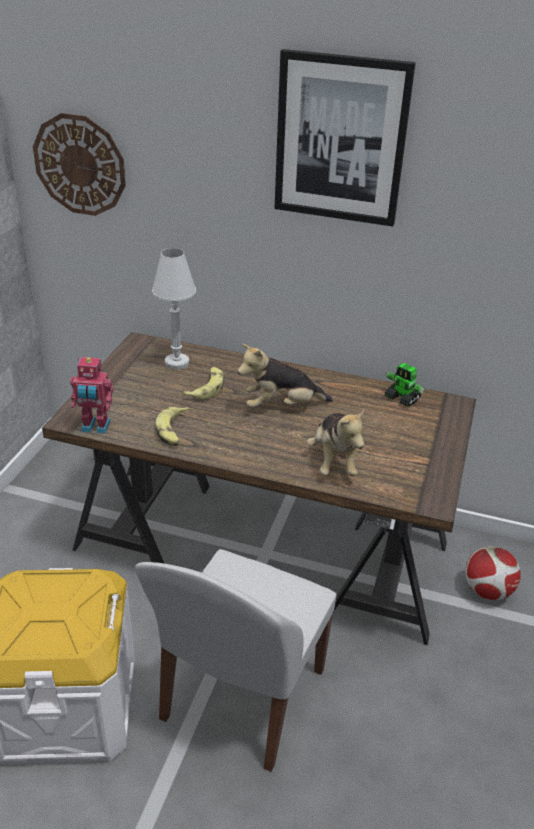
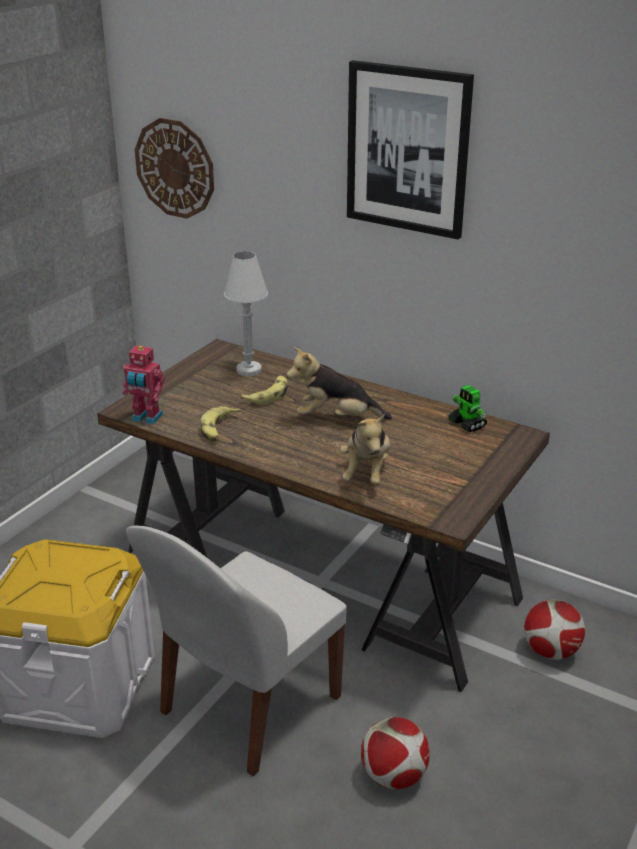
camera: 15 degrees right, 5 degrees down
none -> football [361,717,430,789]

